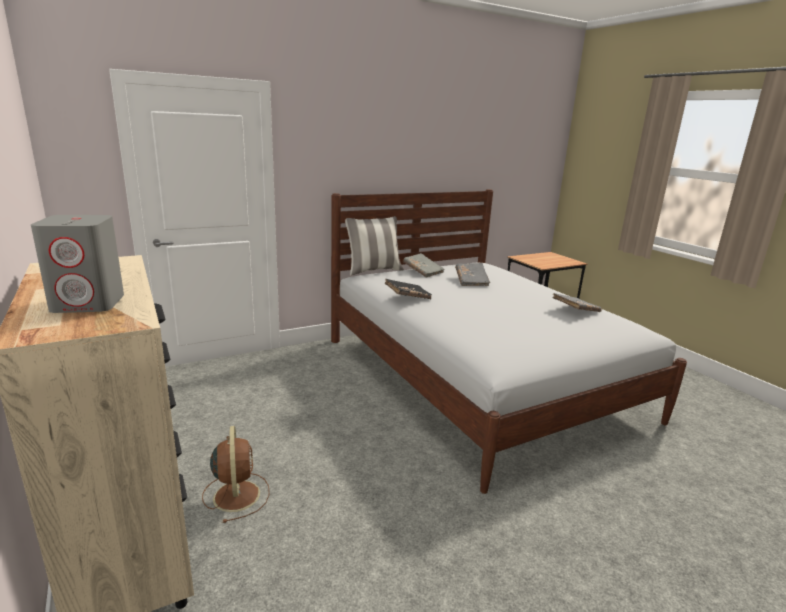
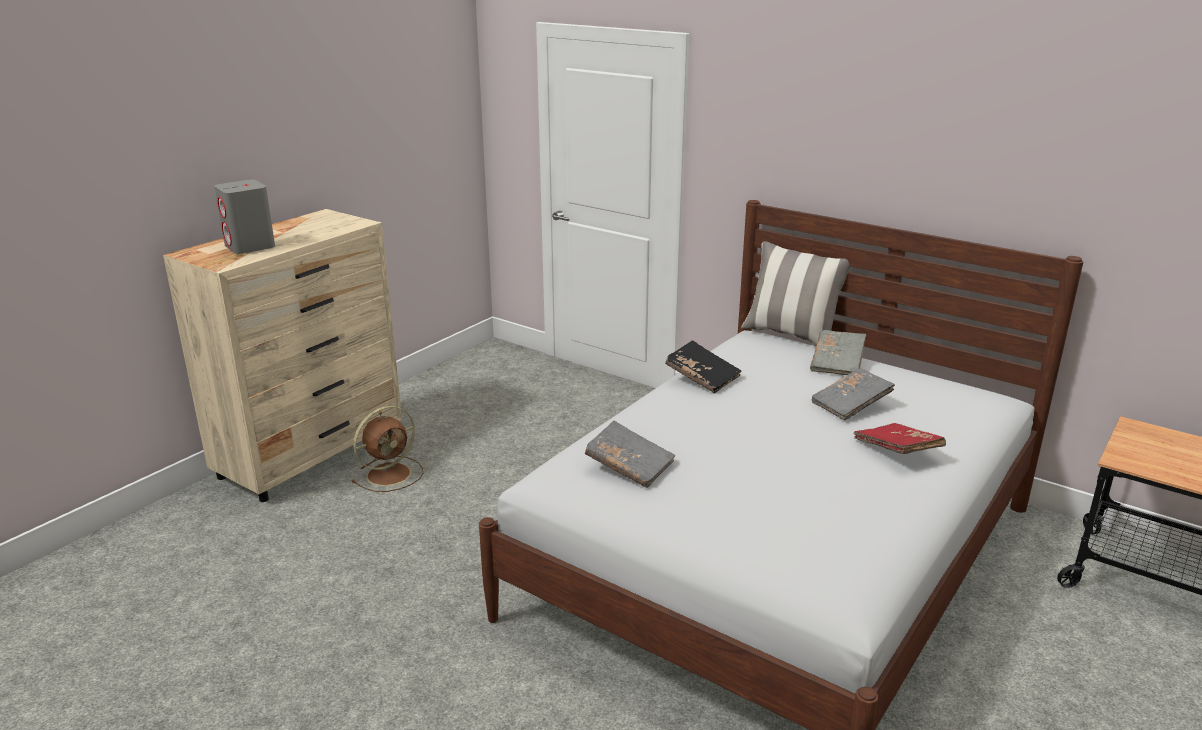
camera: 65 degrees right, 5 degrees up
grey book [553,293,601,312] -> grey book moved to [585,421,675,488]
none -> red book [854,423,946,454]

